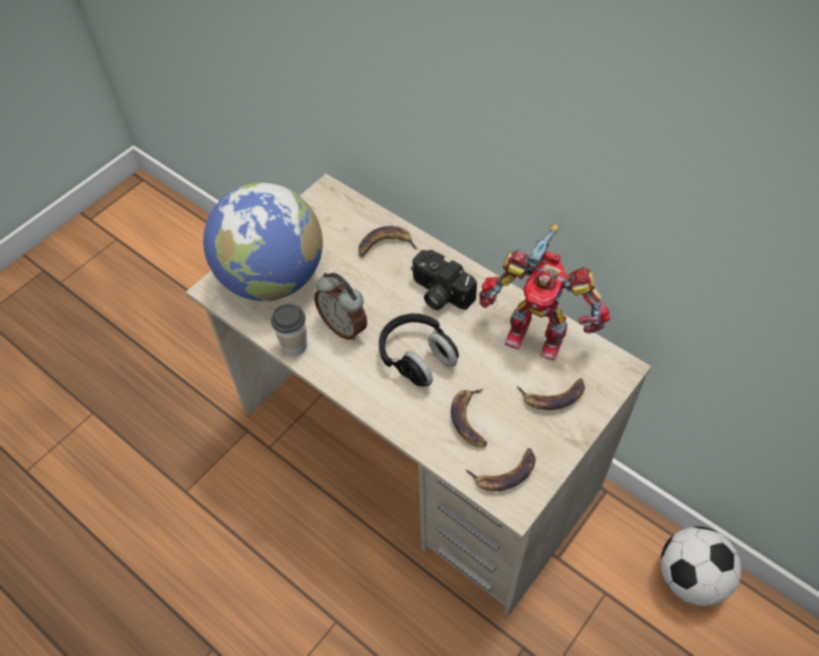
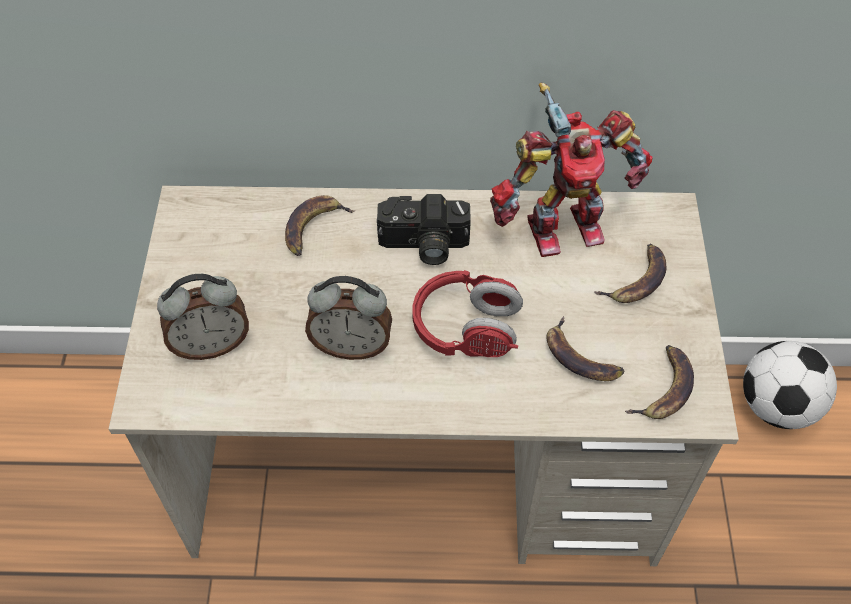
camera: 40 degrees left, 0 degrees up
globe [203,183,323,301] -> alarm clock [157,274,249,360]
cup [271,303,307,356] -> none
black headphones [379,313,459,387] -> red headphones [412,270,523,357]

